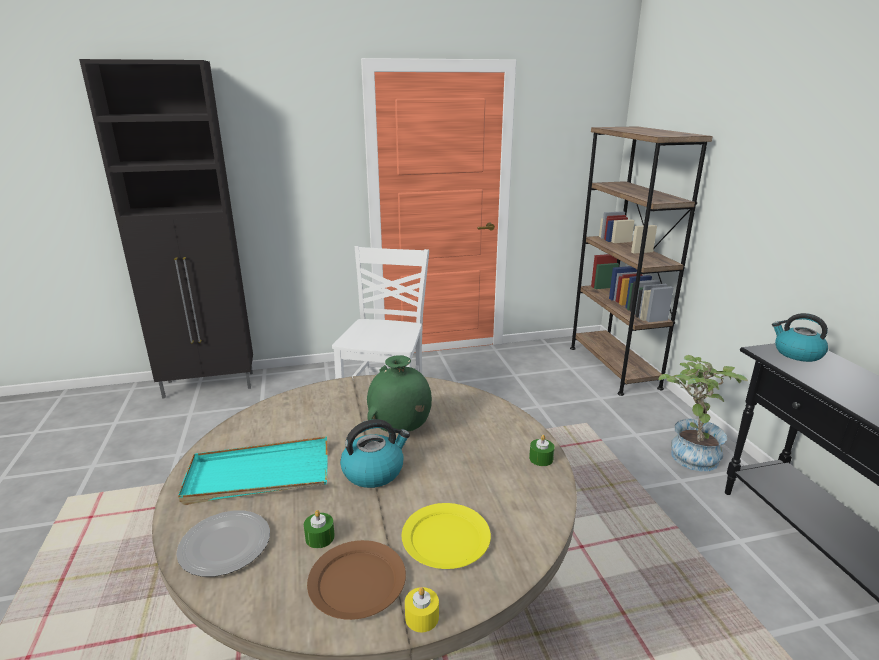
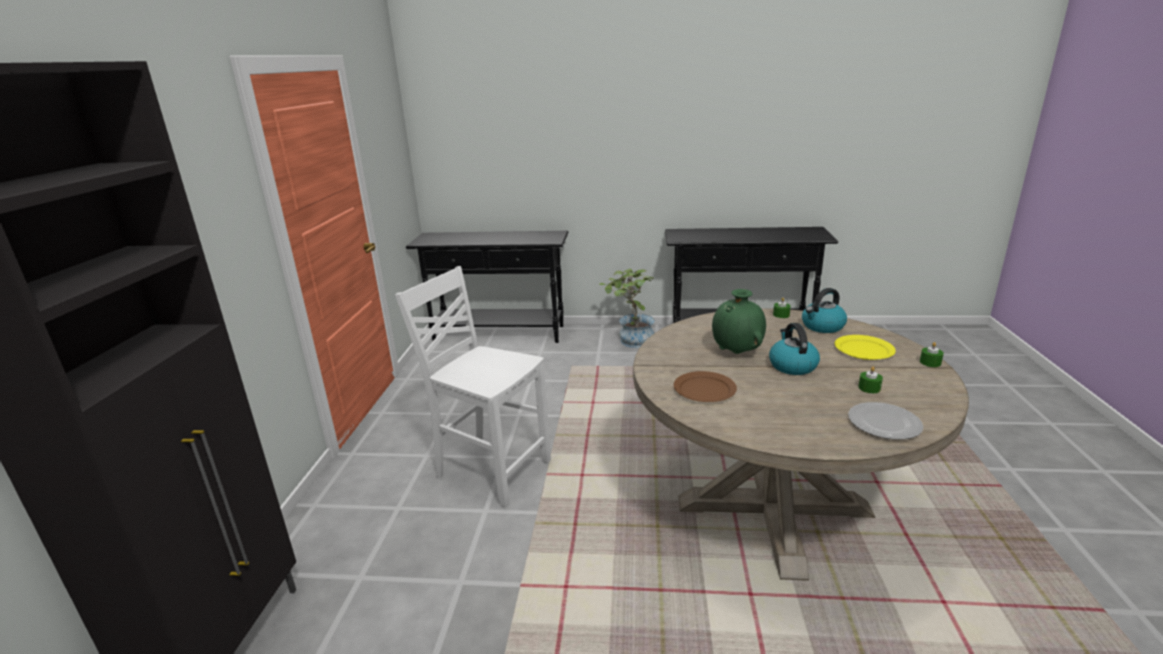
camera: 70 degrees left, 0 degrees up
turquoise tray [178,436,328,505] -> none
brown plate [307,540,406,620] -> brown plate moved to [674,371,737,402]
yellow candle [405,587,439,632] -> green candle [920,342,944,367]
brown bookcase [570,126,713,396] -> black console table [406,231,569,343]
kettle [772,313,828,362] -> kettle moved to [802,288,847,333]

